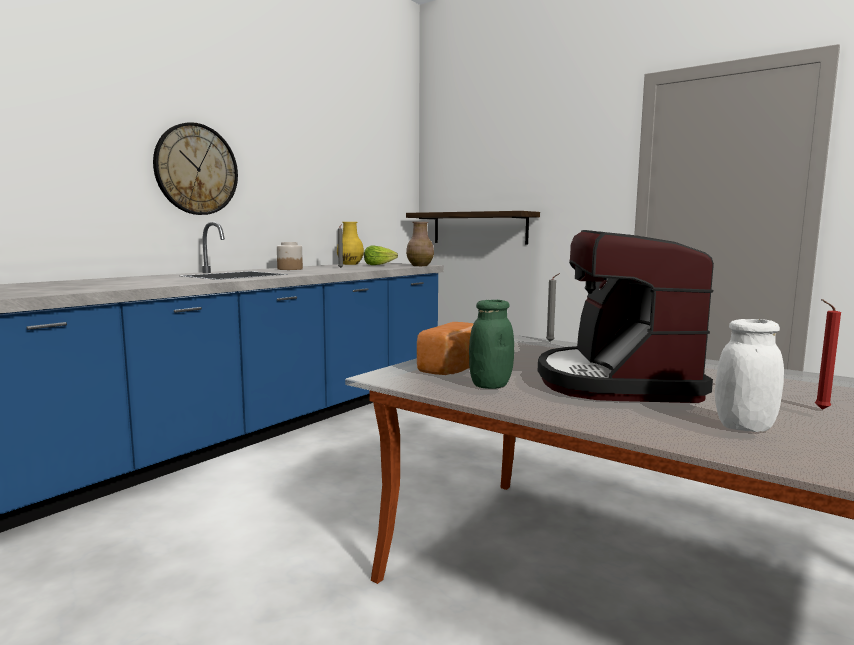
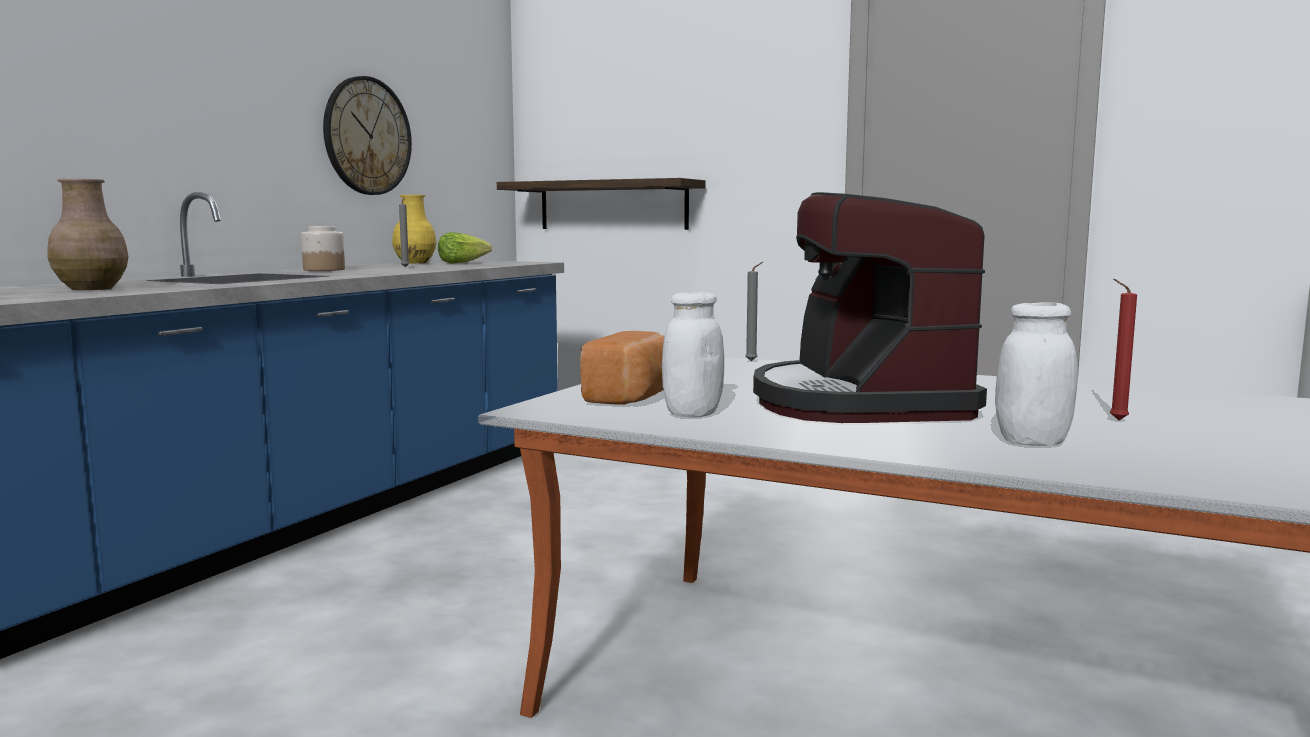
camera: 10 degrees left, 0 degrees up
wall clock [153,122,238,215] -> wall clock moved to [323,76,412,195]
brown vase [406,222,434,266] -> brown vase moved to [47,179,128,290]
green jar [469,300,514,389] -> white jar [662,292,724,417]

